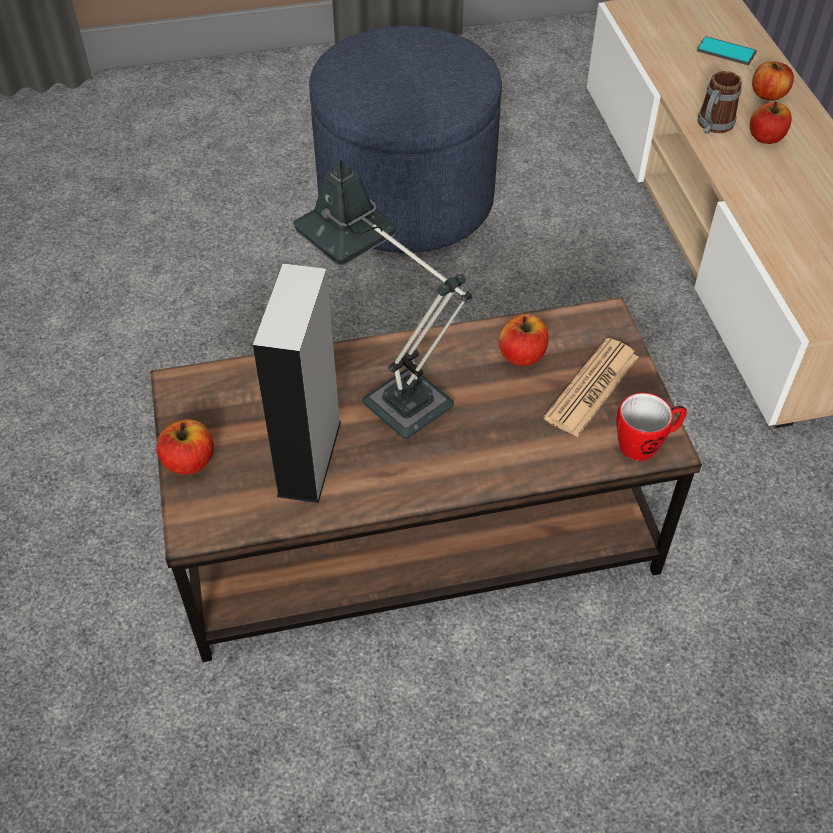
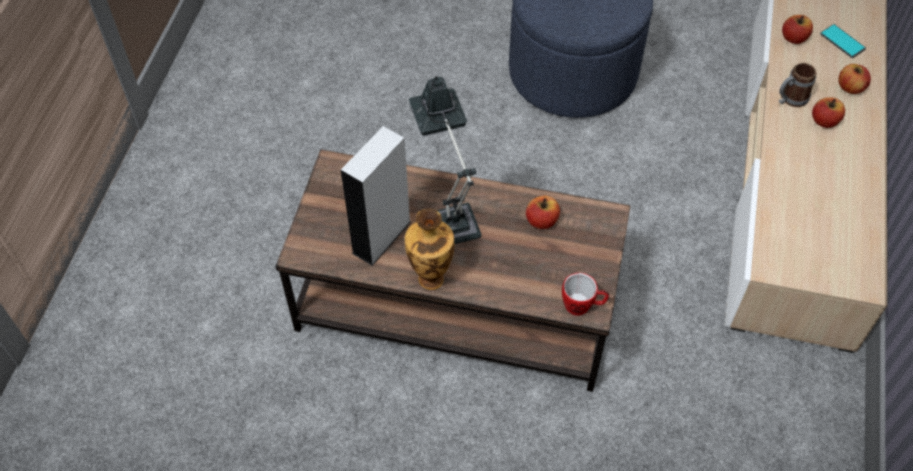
camera: 25 degrees right, 5 degrees up
apple [157,419,214,475] -> apple moved to [782,15,813,44]
newspaper [544,338,638,437] -> none
none -> vase [405,208,454,290]

